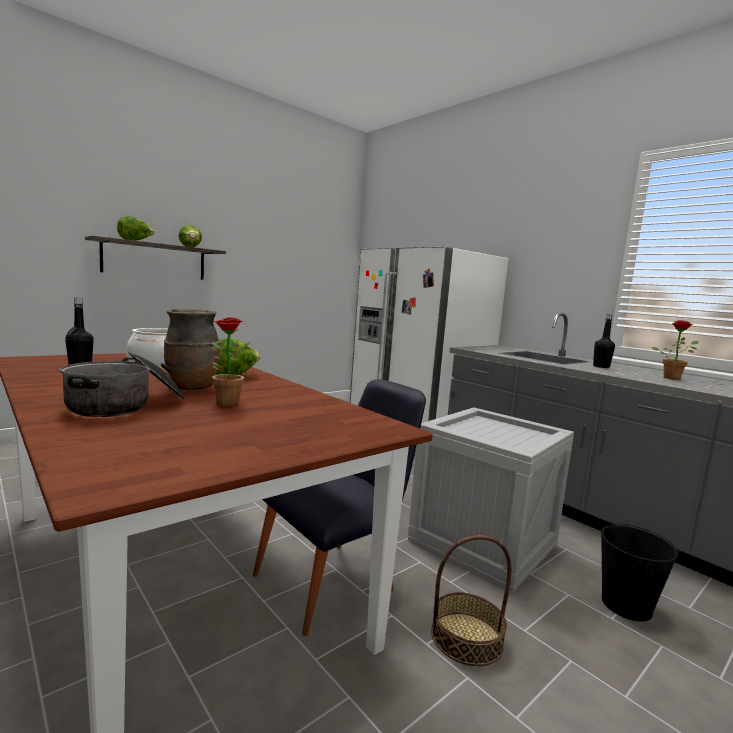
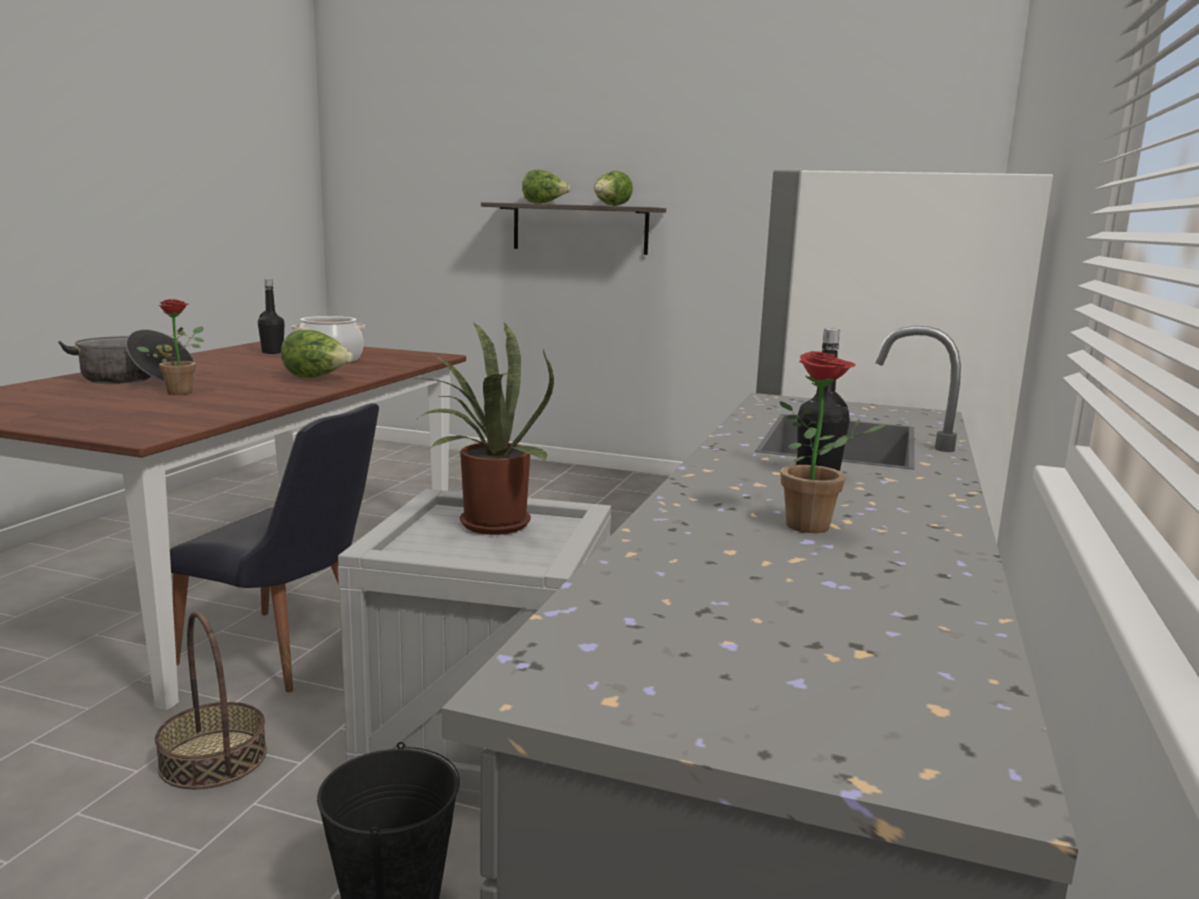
camera: 60 degrees right, 5 degrees up
brown vase [164,309,221,390] -> none
none -> potted plant [417,322,554,535]

